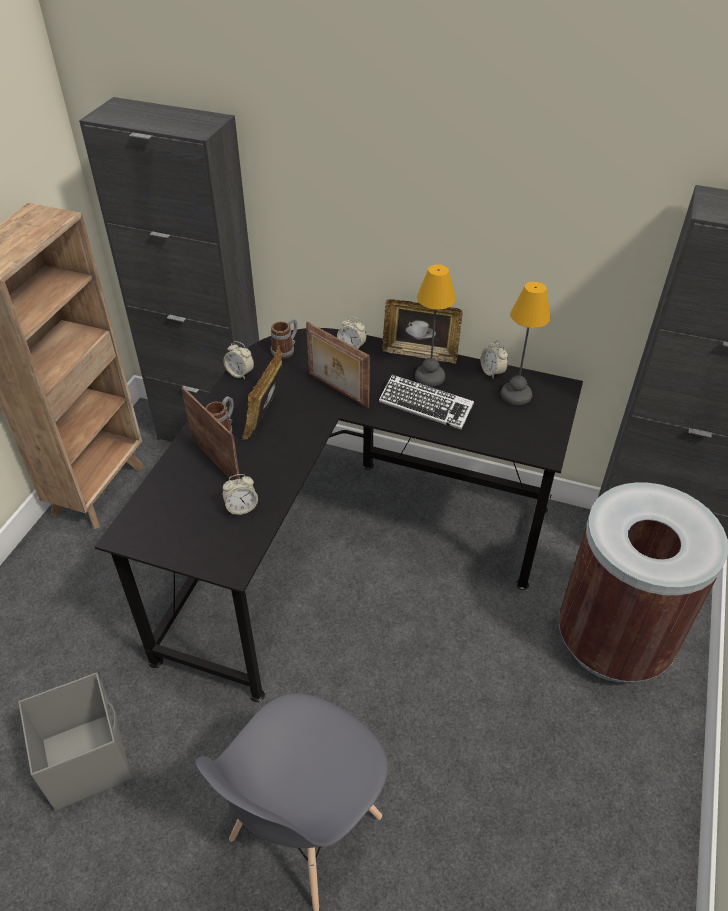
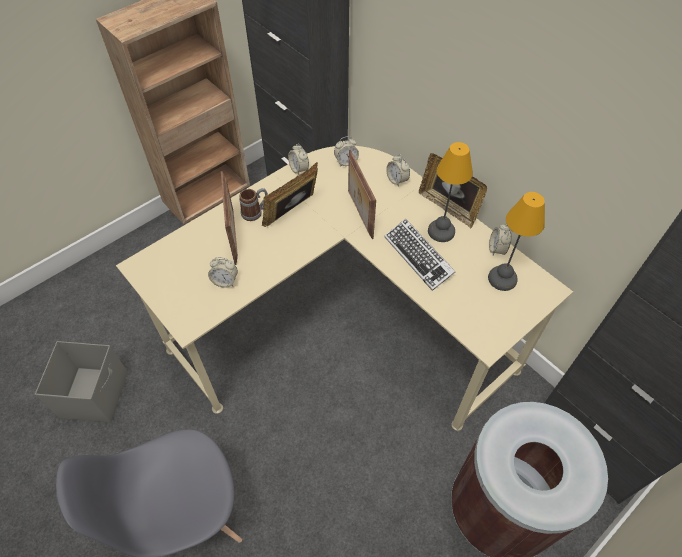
camera: 30 degrees right, 10 degrees up
black desk [94,328,583,702] -> beige desk [116,146,573,431]
mug [271,318,298,359] -> alarm clock [334,136,359,166]

